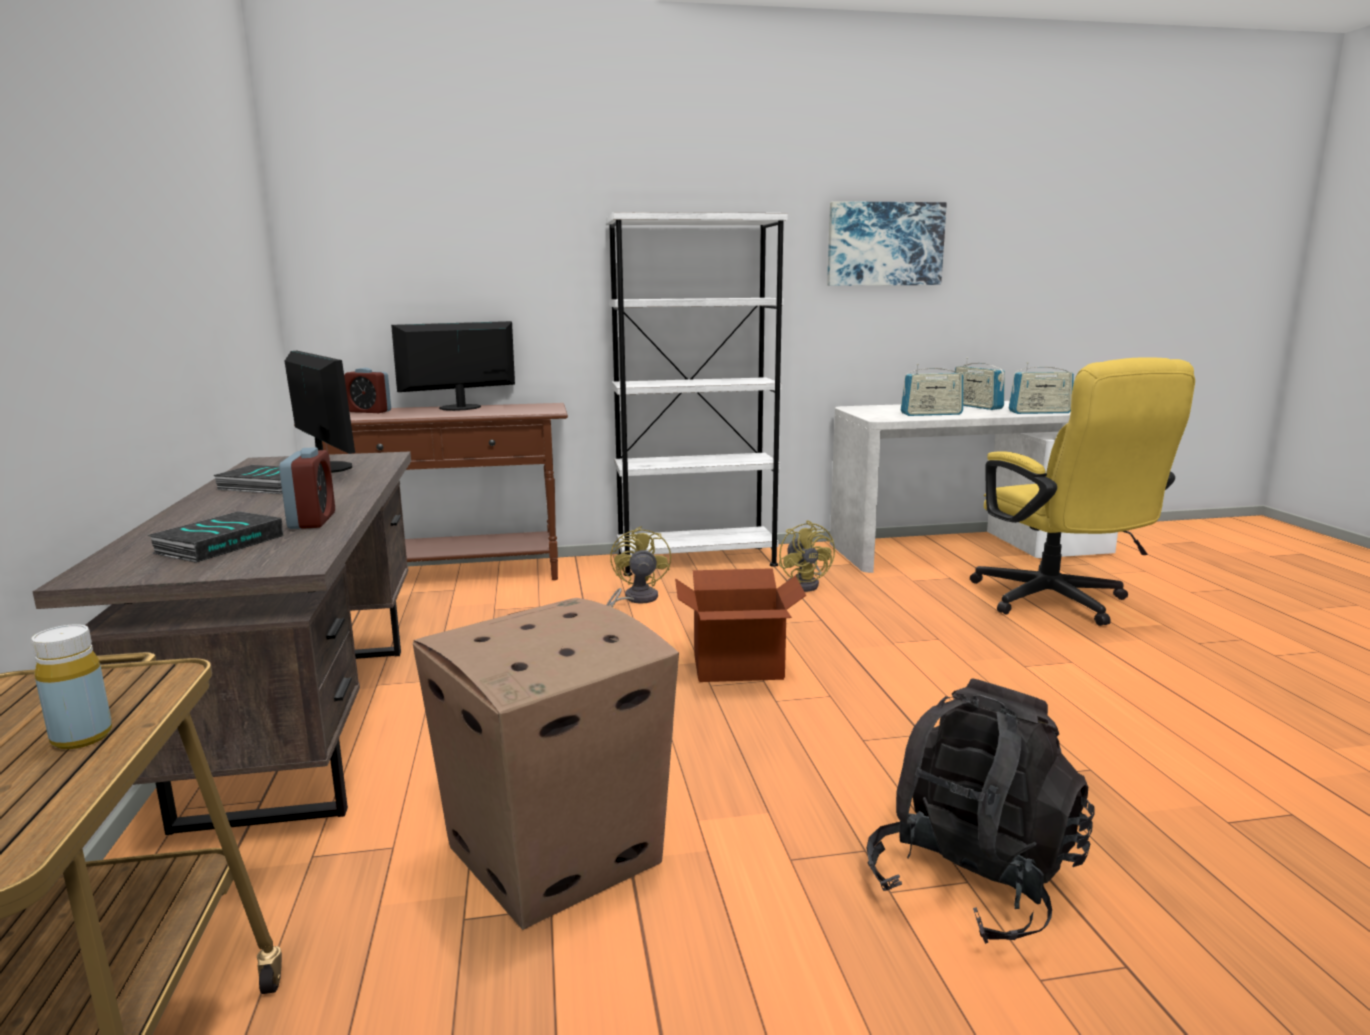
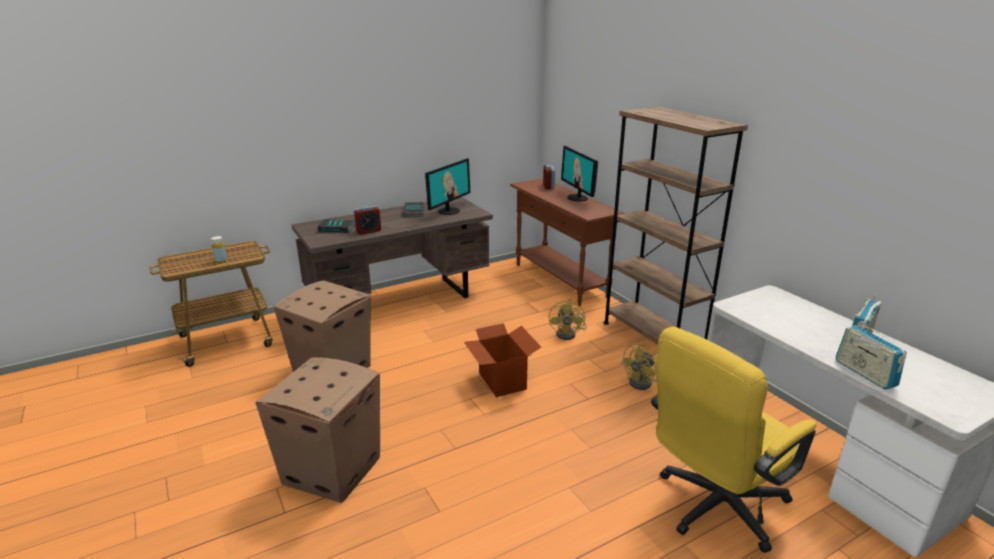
camera: 70 degrees right, 10 degrees up
monitor [391,321,515,411] -> monitor turned 150 degrees counterclockwise [561,146,598,202]
white bookcase [606,212,788,576] -> brown bookcase [604,107,748,345]
yellow fan [607,526,671,607] -> yellow fan turned 120 degrees clockwise [549,299,587,340]
picture [827,201,947,286] -> none
black backpack [866,678,1095,944] -> cardboard box [255,357,380,503]
radio [901,364,963,416] -> none

